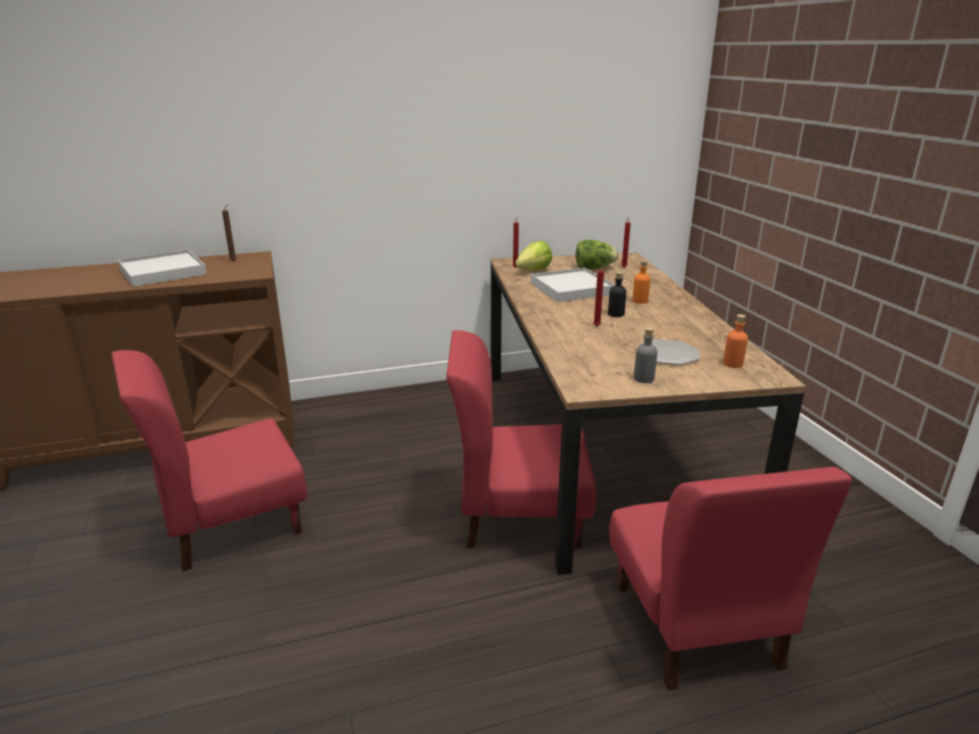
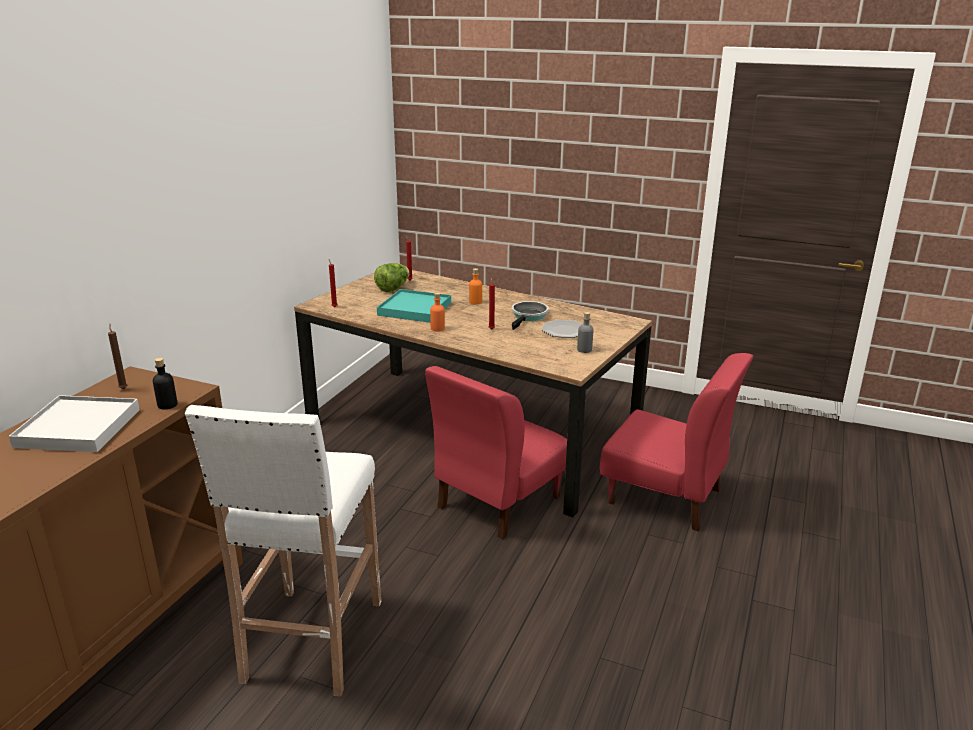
camera: 50 degrees left, 0 degrees up
red chair [111,350,307,571] -> white stool [185,405,381,697]
lettuce [516,241,552,271] -> none
white tray [531,268,615,302] -> turquoise tray [377,289,451,323]
black bottle [608,272,626,317] -> black bottle moved to [153,358,177,409]
orange bottle [723,314,748,368] -> orange bottle moved to [430,293,445,332]
none -> frying pan [512,301,549,330]

